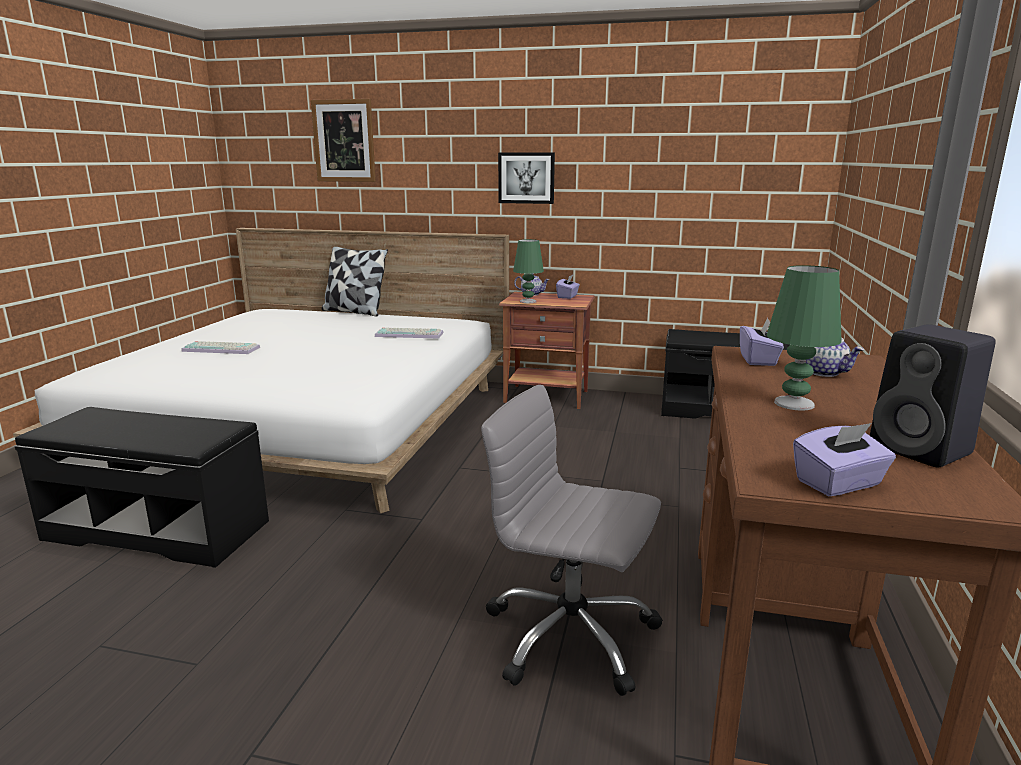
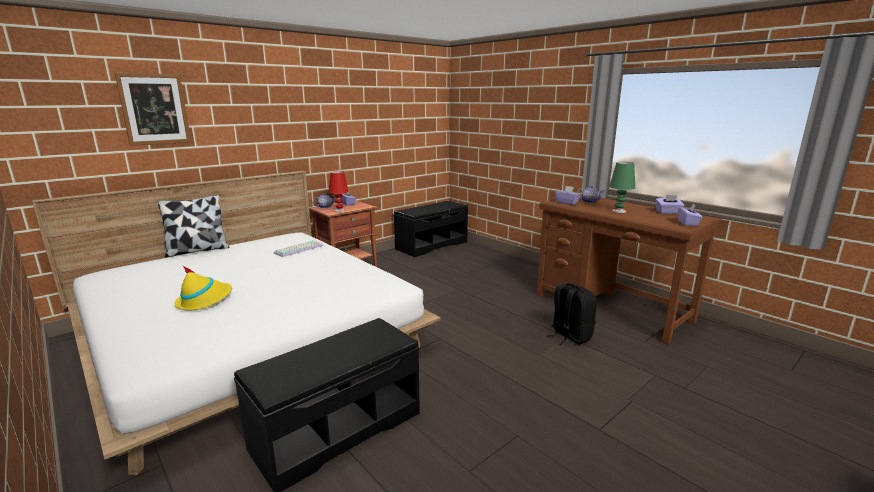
camera: 55 degrees left, 0 degrees up
keyboard [181,341,260,354] -> yellow hat [175,265,232,311]
grey office chair [481,385,663,696] -> black backpack [547,283,597,345]
picture [498,152,555,204] -> none
green table lamp [513,239,544,303] -> red table lamp [329,171,349,212]
black speaker [870,324,995,468] -> purple tissue box [655,195,684,214]

